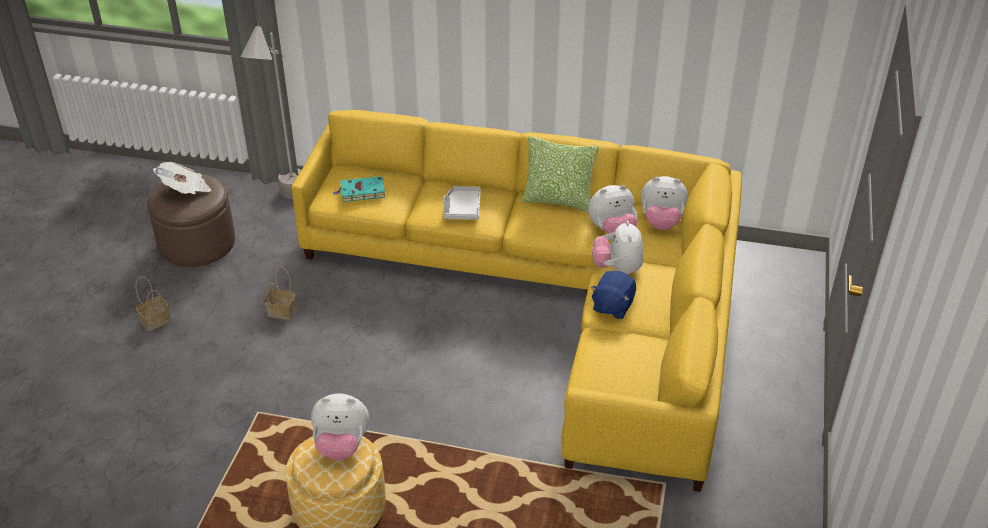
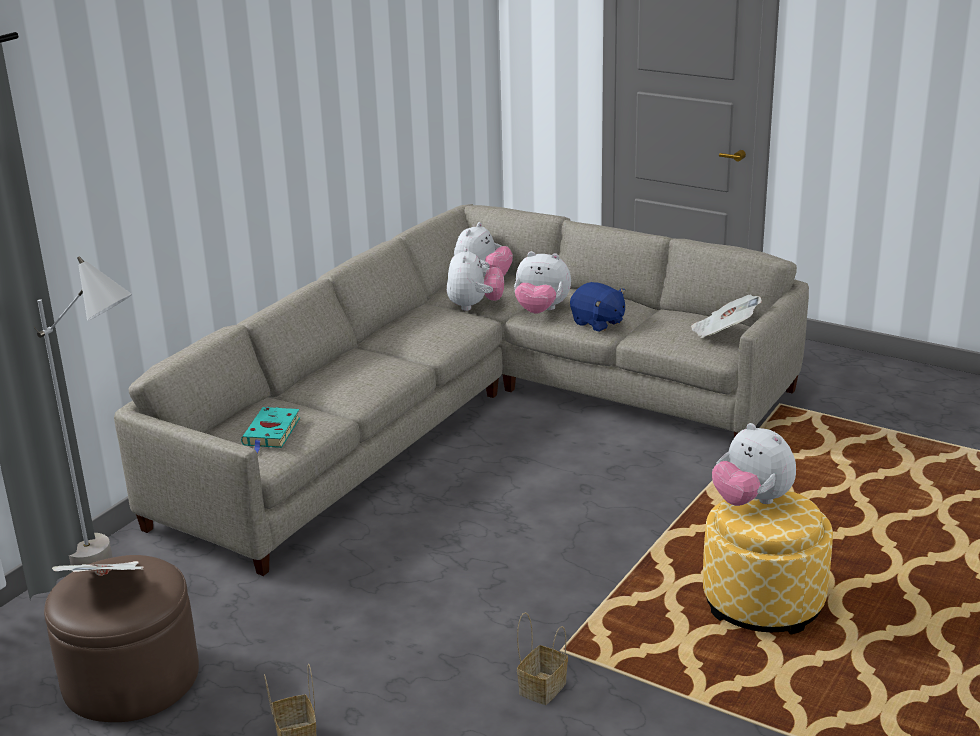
camera: 70 degrees left, 15 degrees down
basket [264,266,297,320] -> basket moved to [517,612,568,705]
yellow sofa [292,110,742,492] -> grey sofa [114,204,809,576]
plush toy [311,393,369,460] -> plush toy turned 120 degrees clockwise [712,423,796,506]
grey tray [443,186,481,219] -> none
pillow [521,136,599,212] -> none
none -> newspaper [691,295,762,338]

